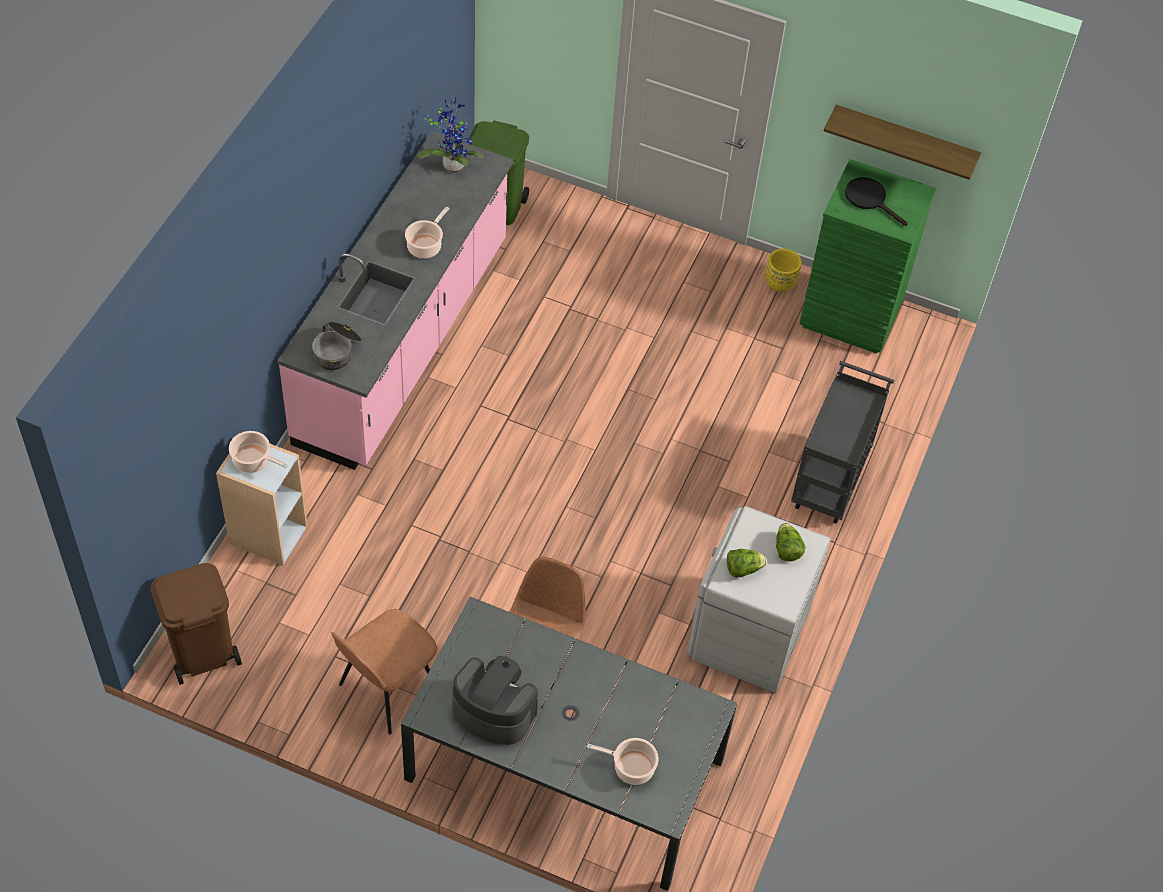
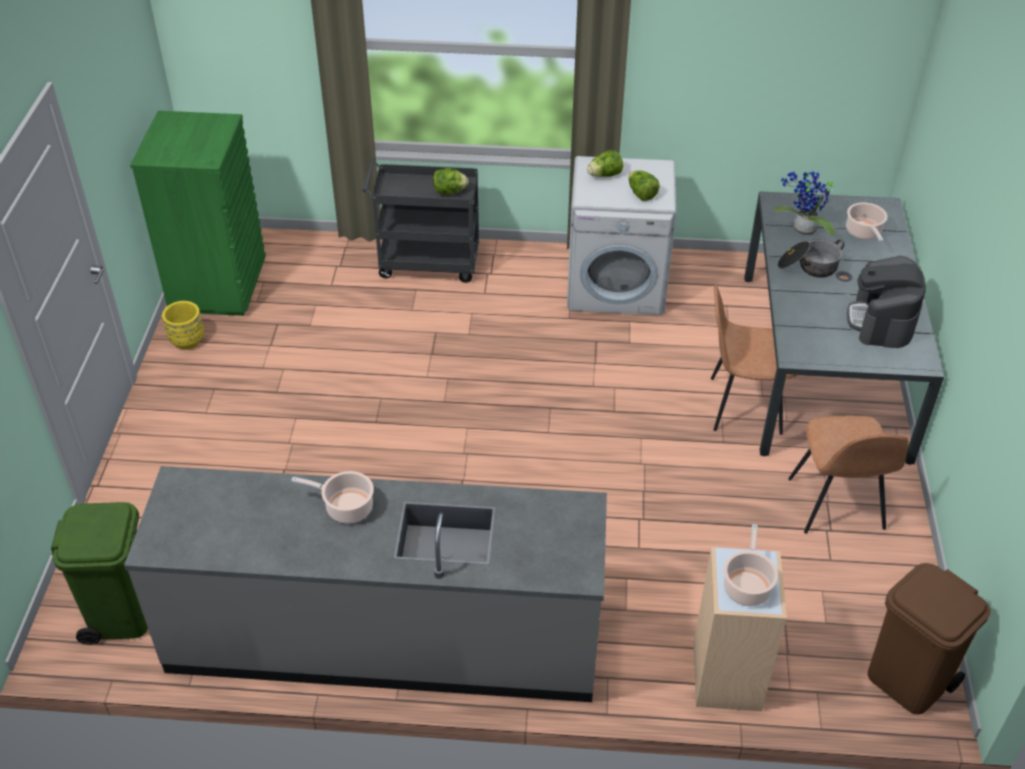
camera: 105 degrees left, 10 degrees down
pink counter [278,131,514,470] -> grey counter [124,466,607,702]
cooking pot [312,322,362,370] -> cooking pot moved to [777,239,844,277]
brown chair [331,609,437,735] -> brown chair turned 60 degrees clockwise [788,416,909,534]
potted plant [418,97,484,173] -> potted plant moved to [774,169,835,236]
shelf [824,105,981,180] -> none
black frying pan [845,177,908,226] -> none
none -> lettuce [433,168,469,194]

